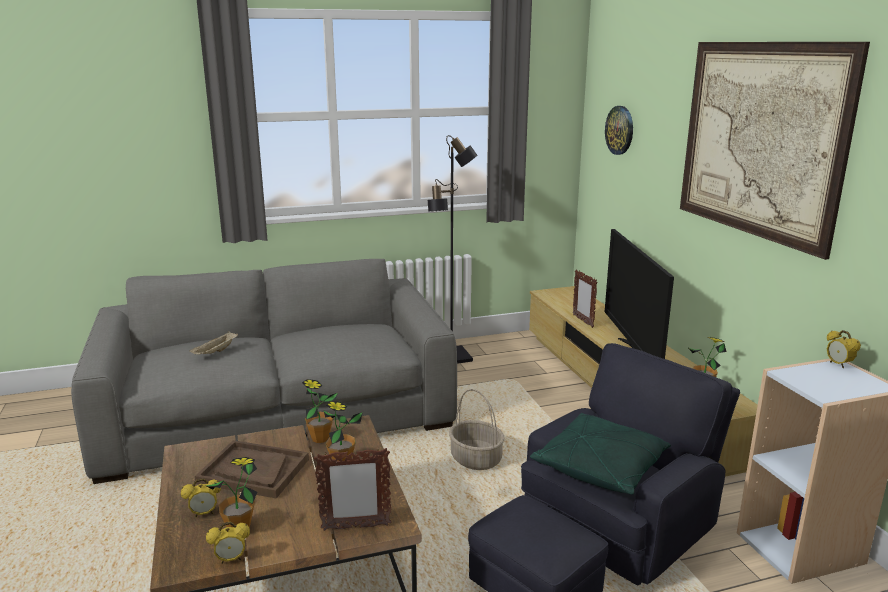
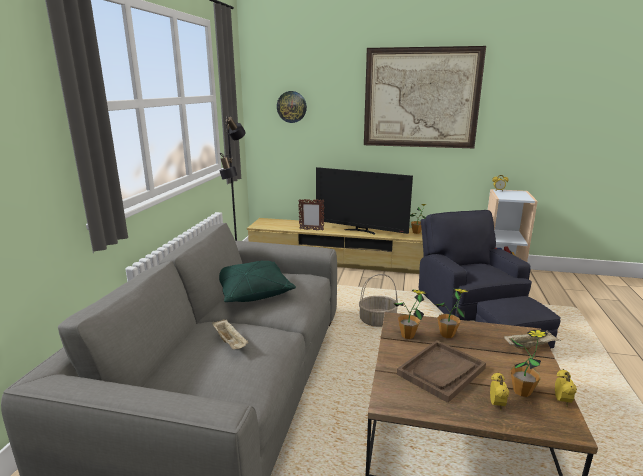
camera: 60 degrees left, 0 degrees up
picture frame [314,448,391,531] -> beige tray [504,330,561,349]
green pillow [530,413,671,495] -> green pillow moved to [219,260,296,302]

